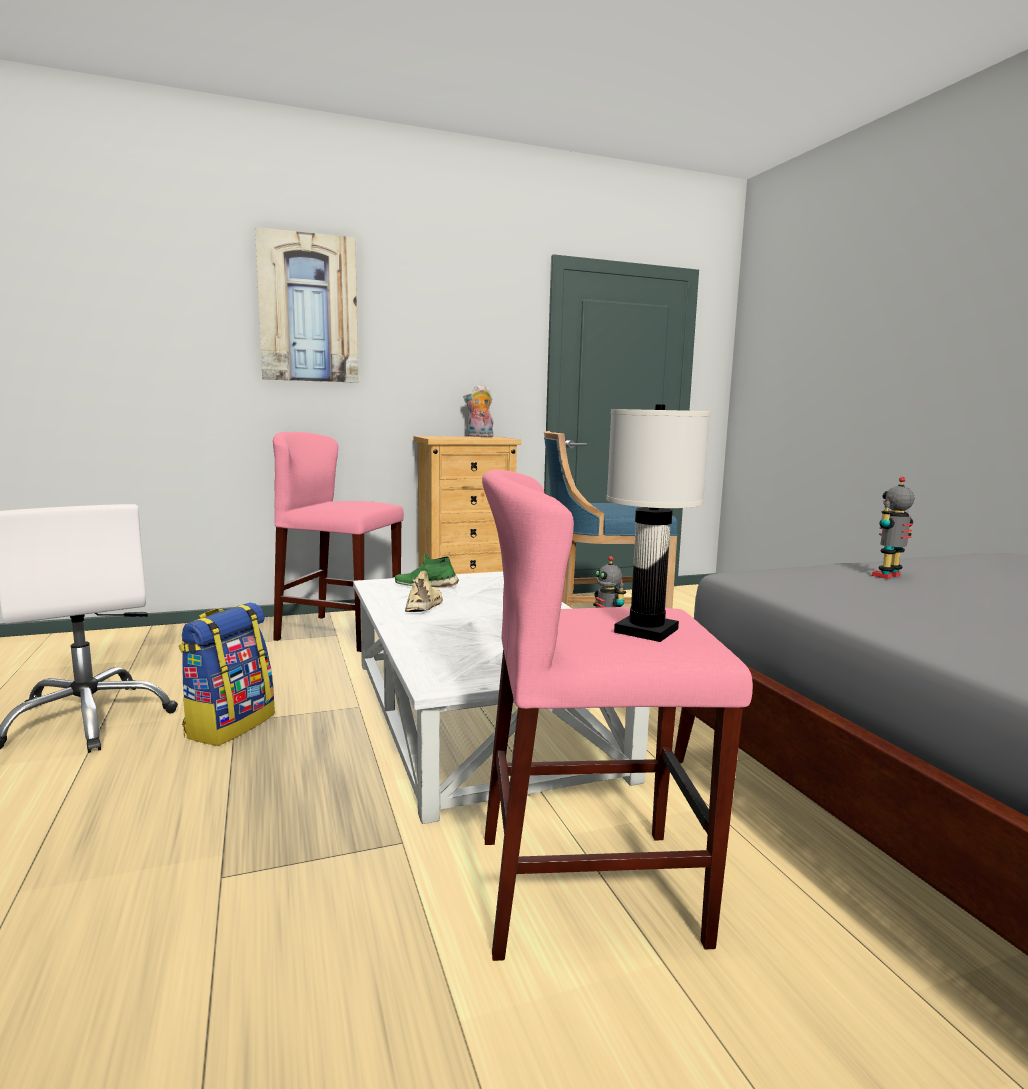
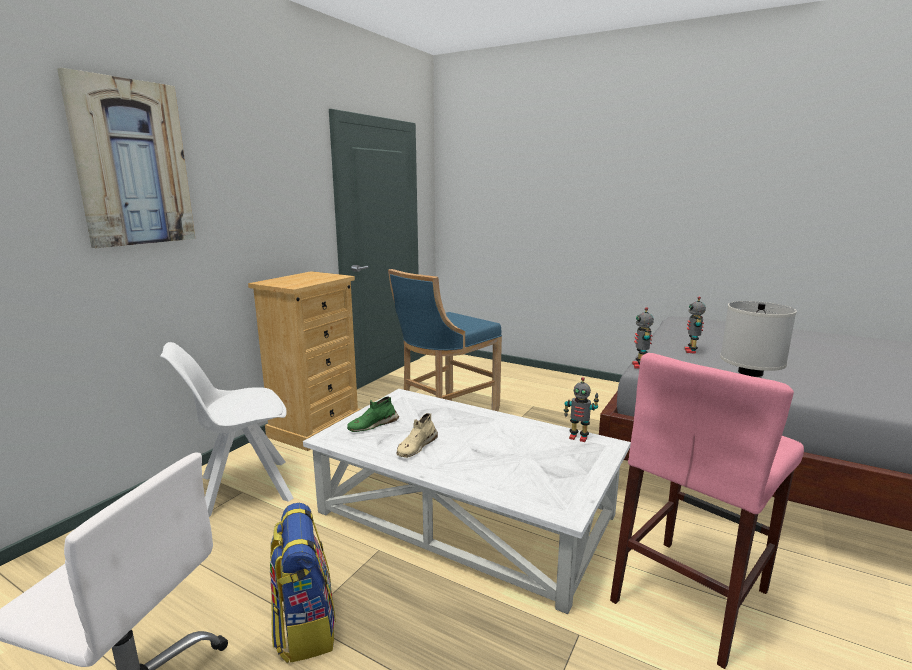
camera: 40 degrees left, 5 degrees up
pink stool [273,432,404,652] -> white chair [160,342,293,517]
beige shoe [405,571,443,612] -> beige shoe turned 120 degrees counterclockwise [396,413,438,458]
plush toy [463,385,493,437] -> none
none -> toy robot [632,307,654,369]

